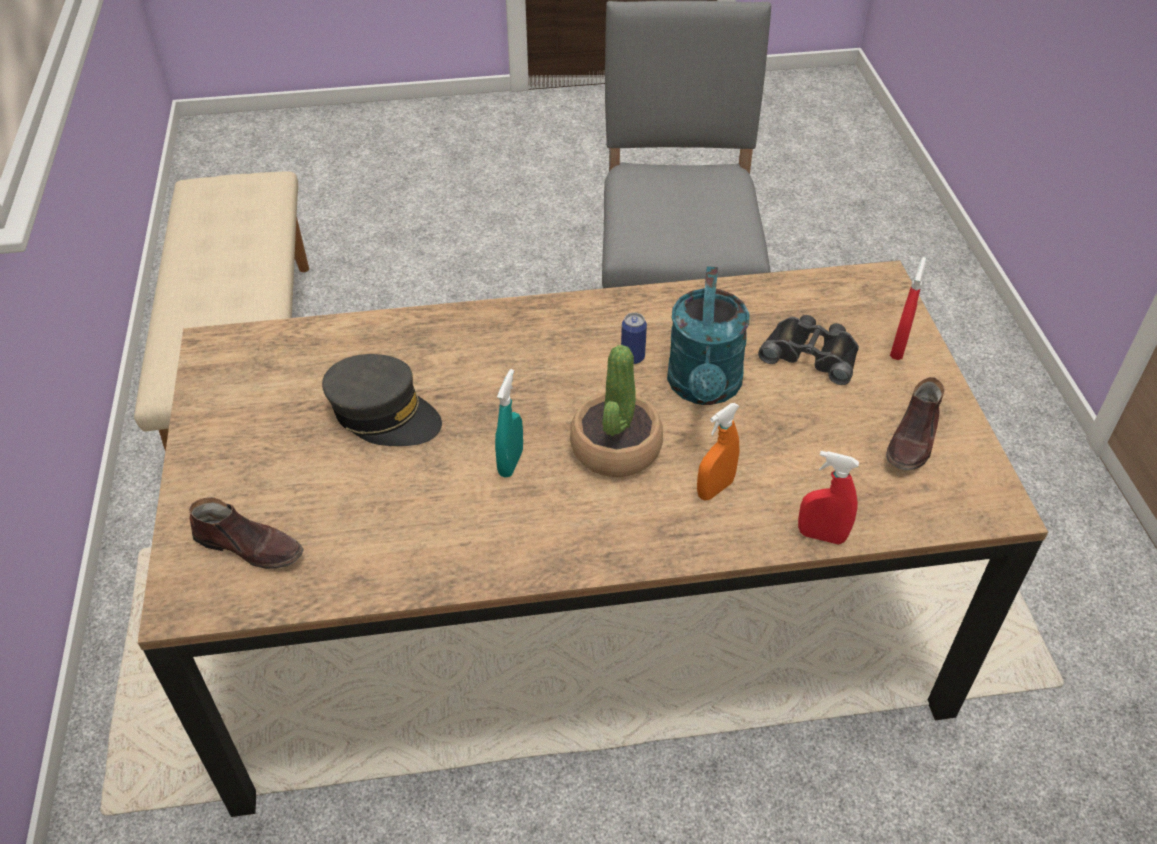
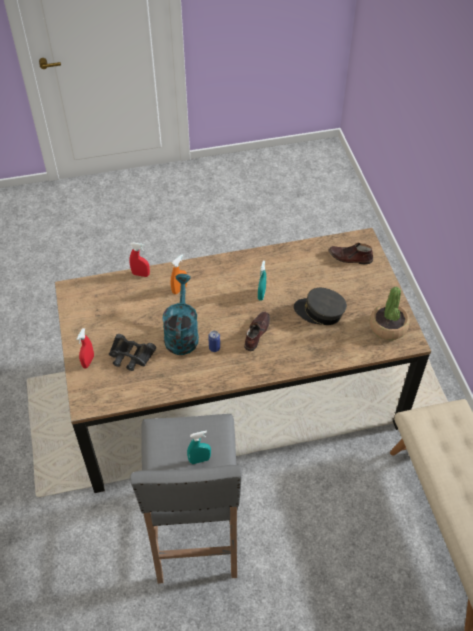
camera: 175 degrees right, 5 degrees up
potted plant [570,345,663,477] -> potted plant moved to [369,287,409,340]
brown shoe [886,377,945,470] -> brown shoe moved to [244,312,270,351]
none -> turquoise spray bottle [187,430,211,464]

